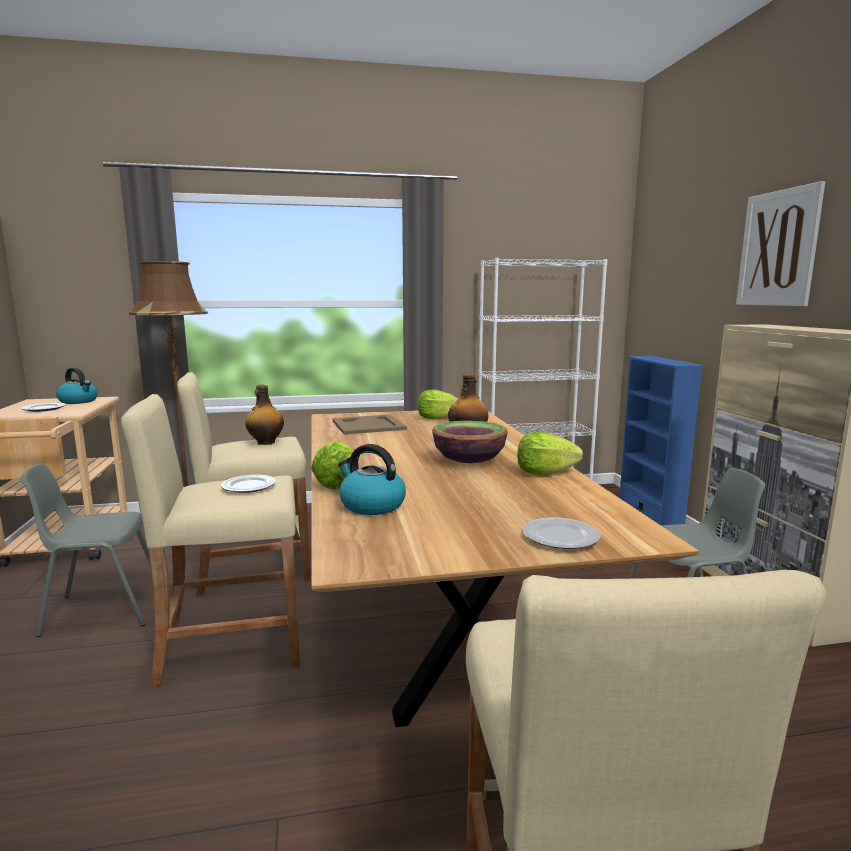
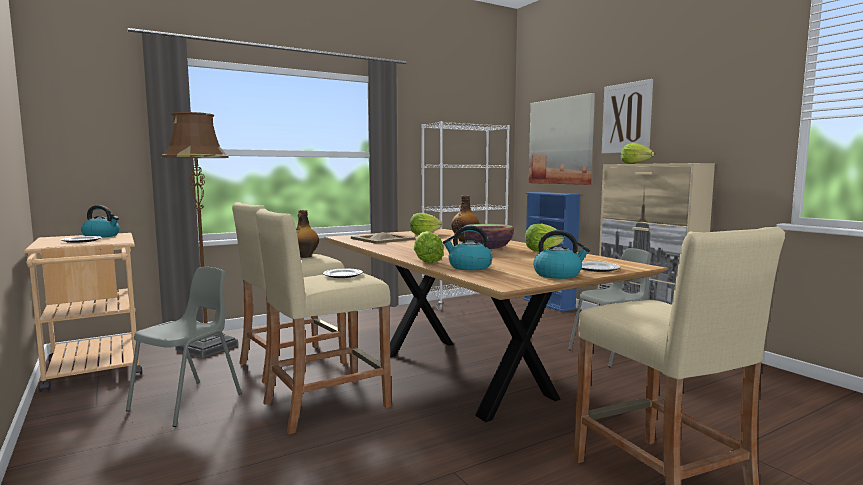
camera: 20 degrees left, 5 degrees down
grey chair [20,463,151,637] -> grey chair turned 150 degrees clockwise [126,267,242,427]
none -> picture [529,93,595,185]
none -> kettle [533,230,590,279]
none -> lettuce [621,143,654,164]

